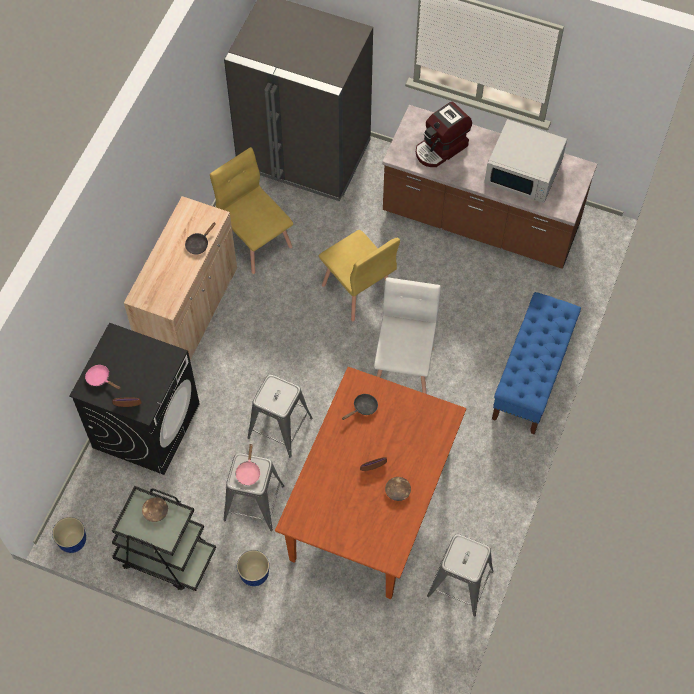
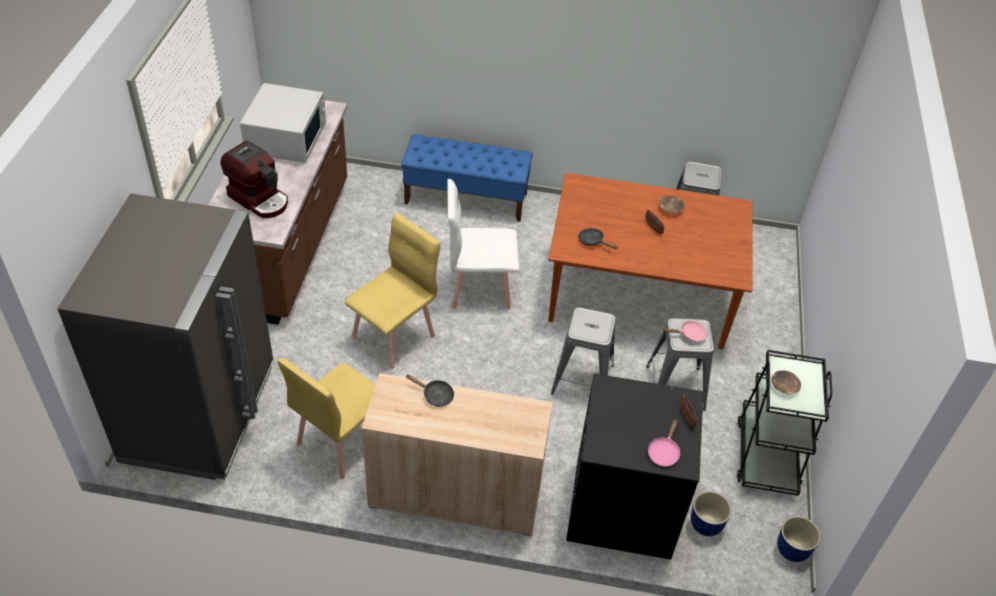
camera: 105 degrees left, 15 degrees down
planter [237,550,269,586] -> planter moved to [691,491,732,536]

